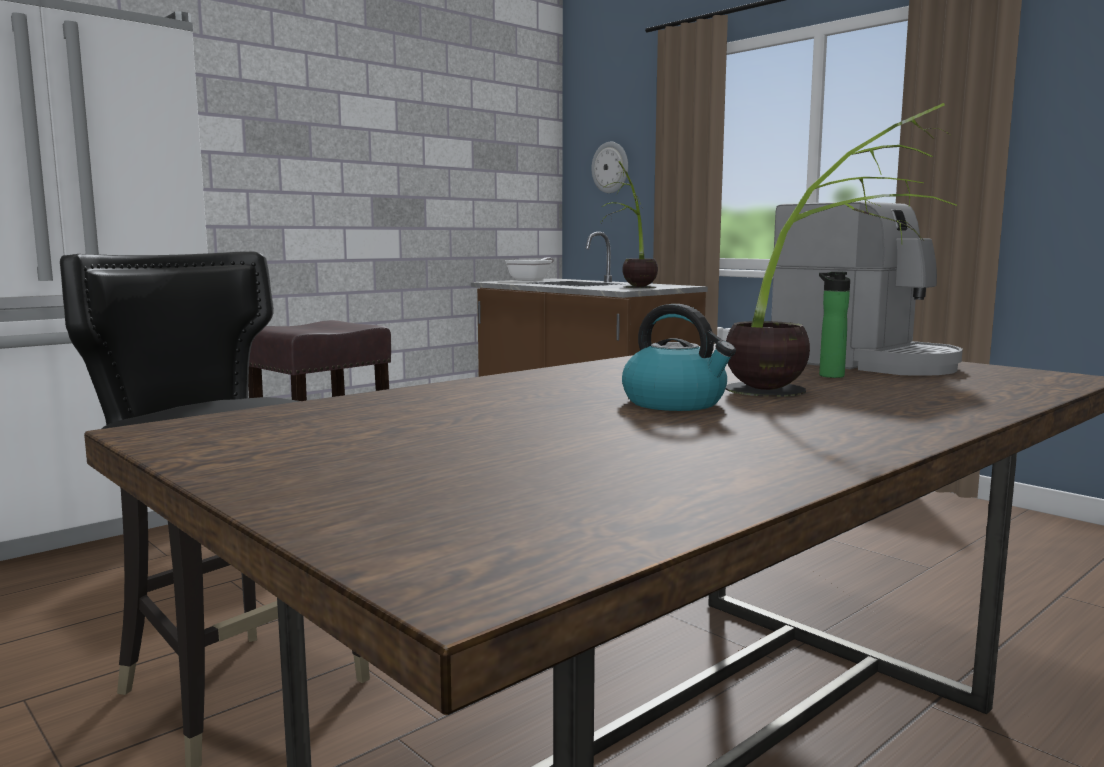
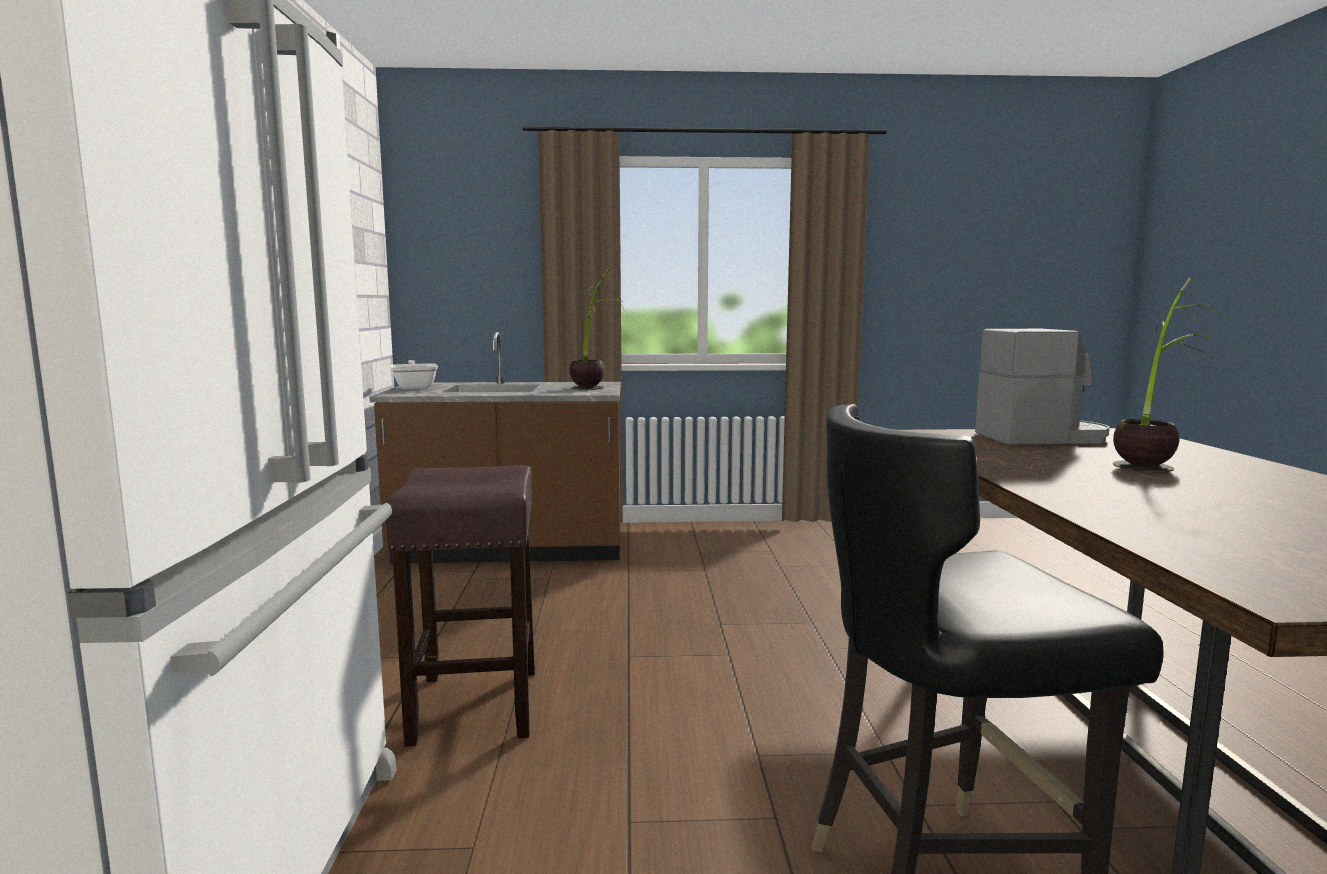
camera: 50 degrees left, 0 degrees up
wall clock [592,142,628,193] -> none
kettle [622,304,736,411] -> none
bottle [819,272,850,378] -> none

